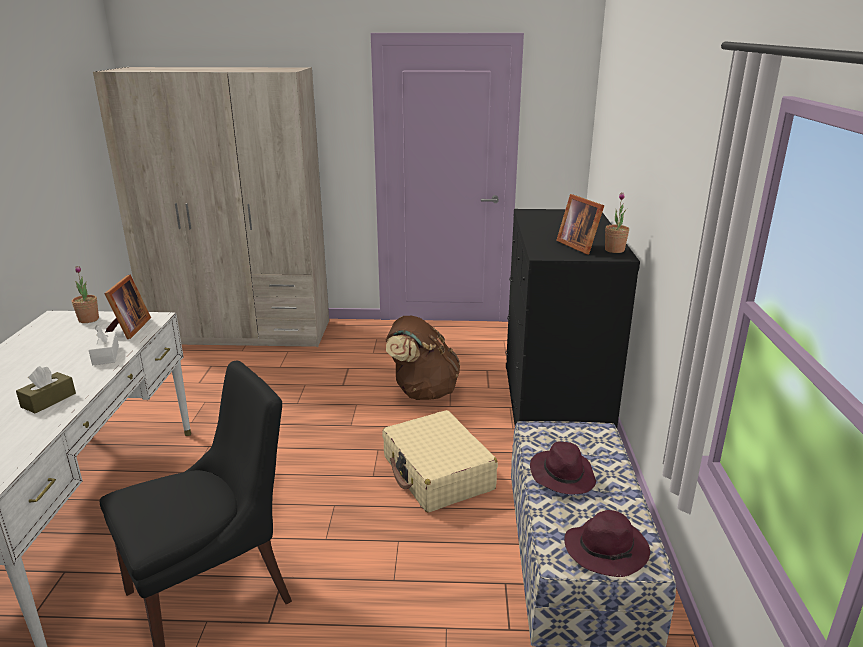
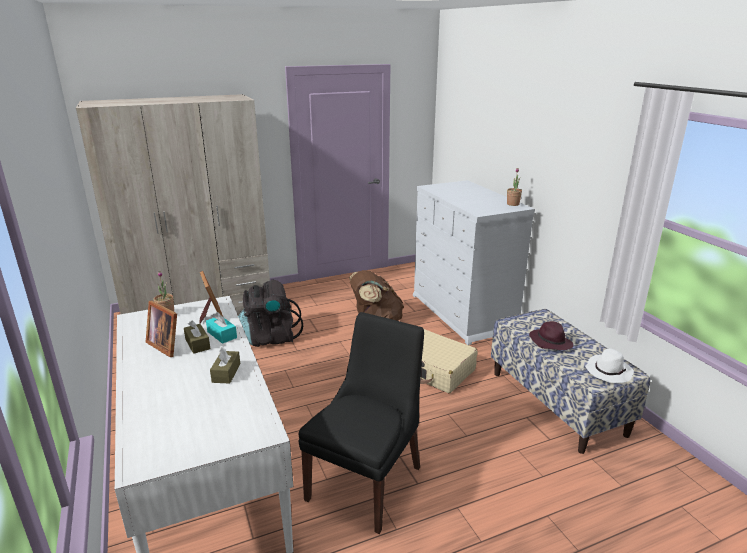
camera: 25 degrees left, 0 degrees up
white tissue box [89,325,119,365] -> turquoise tissue box [206,312,237,344]
black dresser [506,209,640,428] -> white dresser [413,180,535,345]
picture frame [556,194,604,254] -> picture frame moved to [146,301,177,357]
purple hat [564,510,650,577] -> white hat [585,349,634,383]
none -> brown tissue box [184,321,211,354]
none -> black backpack [238,280,303,347]

